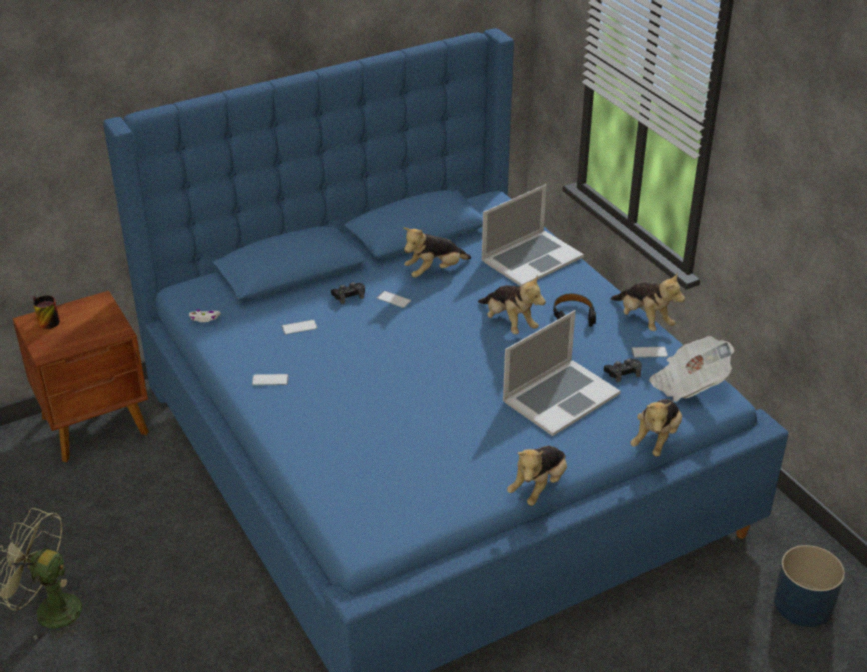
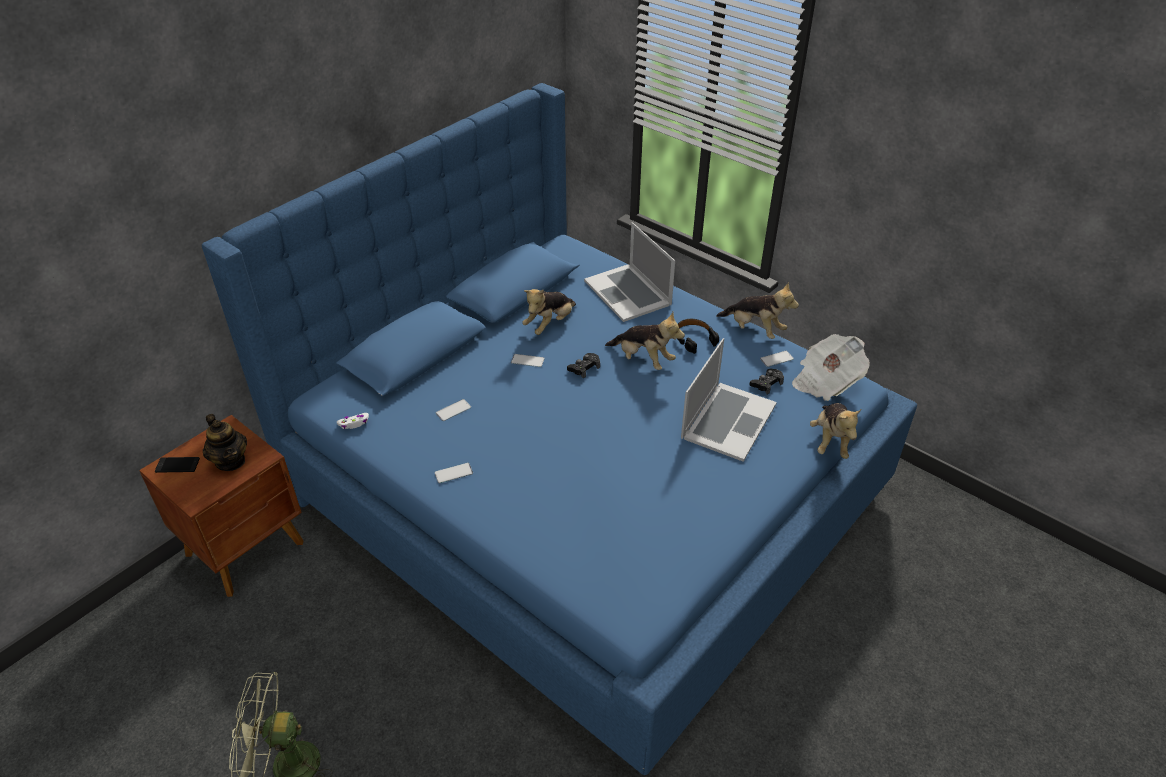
camera: 20 degrees left, 5 degrees up
mug [33,295,60,329] -> phone [155,457,200,473]
black game controller [331,282,365,304] -> black game controller moved to [567,353,600,378]
laptop [482,184,584,286] -> laptop turned 120 degrees clockwise [584,222,675,322]
plush toy [507,446,567,506] -> none
blue planter [774,545,845,627] -> none
none -> teapot [203,414,247,471]

